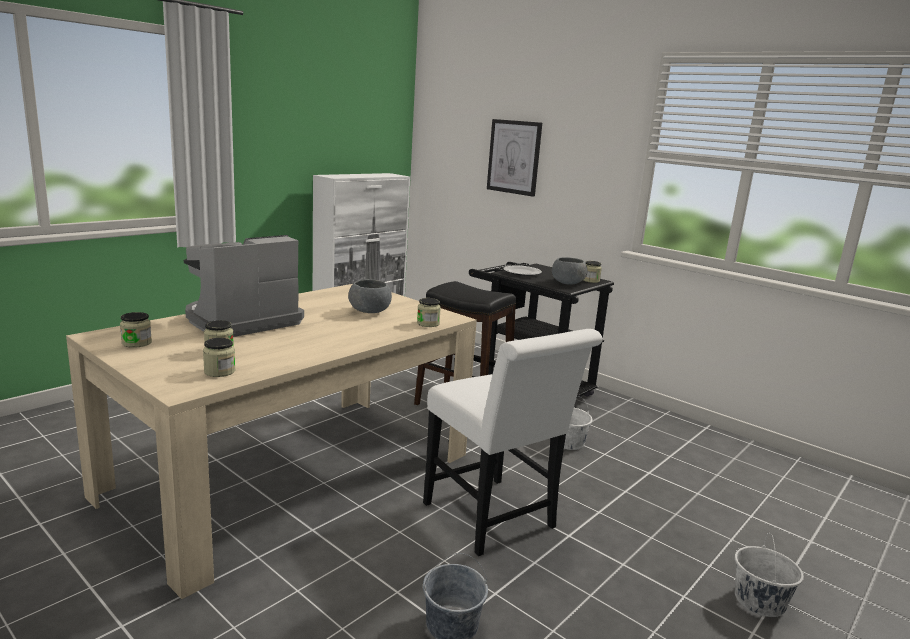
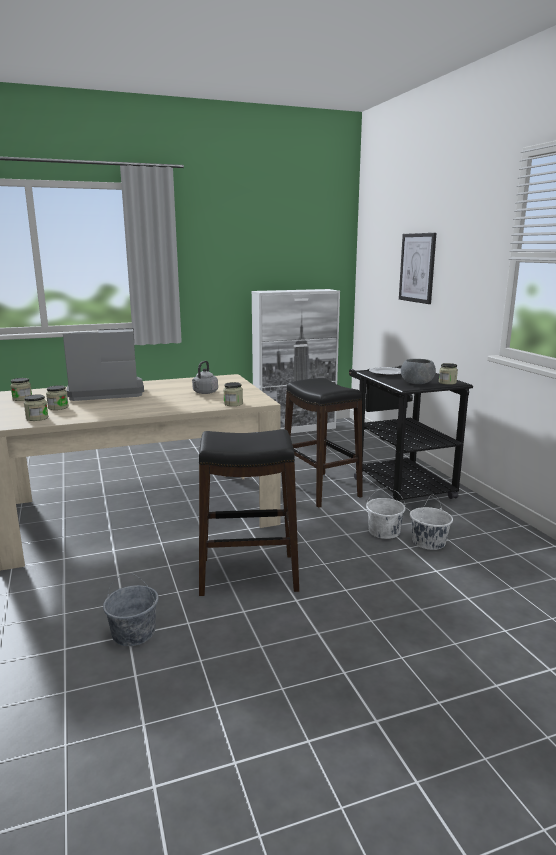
camera: 30 degrees right, 0 degrees up
grey bowl [348,279,392,313] -> grey kettle [192,361,218,394]
white chair [423,329,603,556] -> black stool [199,429,299,596]
white bucket [735,533,804,617] -> white bucket moved to [410,494,453,550]

